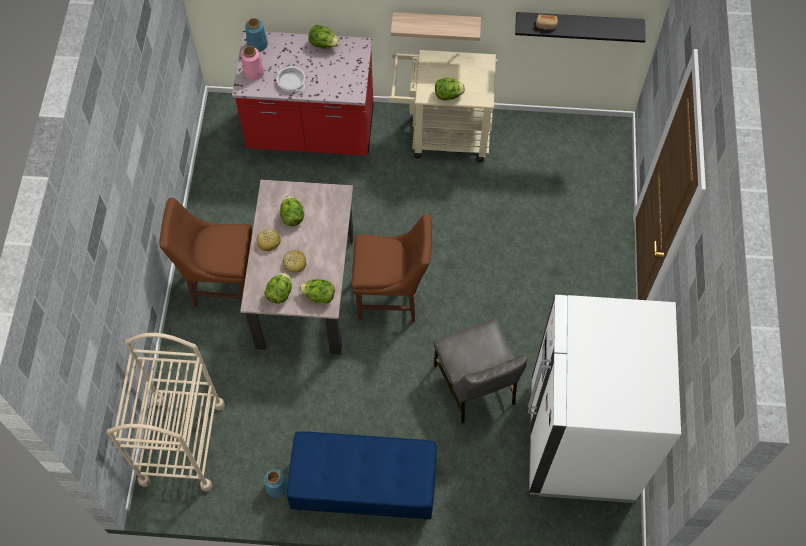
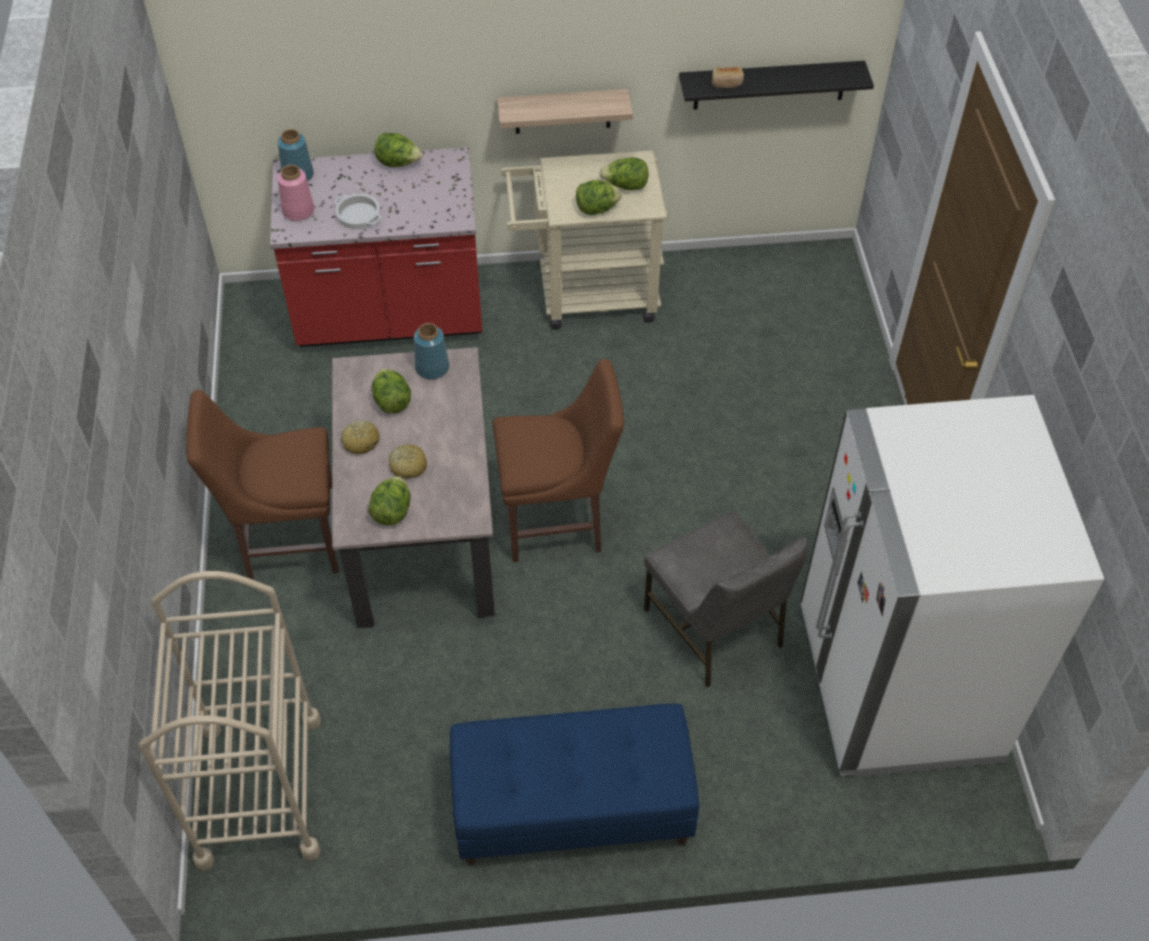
camera: 10 degrees left, 10 degrees down
blue vase [264,469,288,498] -> blue vase moved to [414,323,449,379]
lettuce [299,279,335,304] -> lettuce moved to [599,157,649,190]

